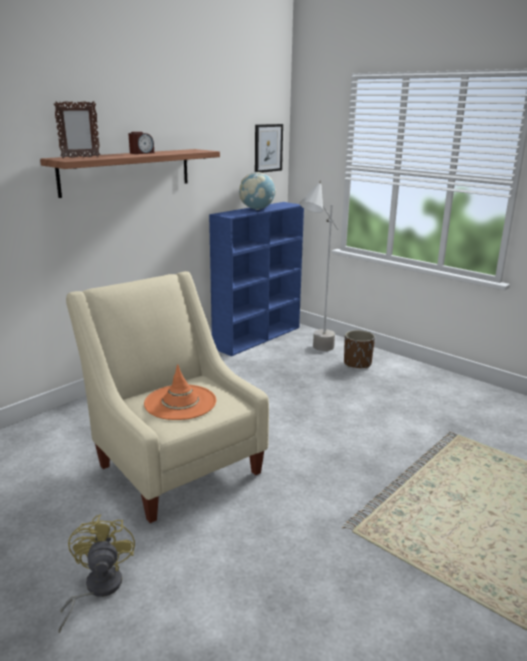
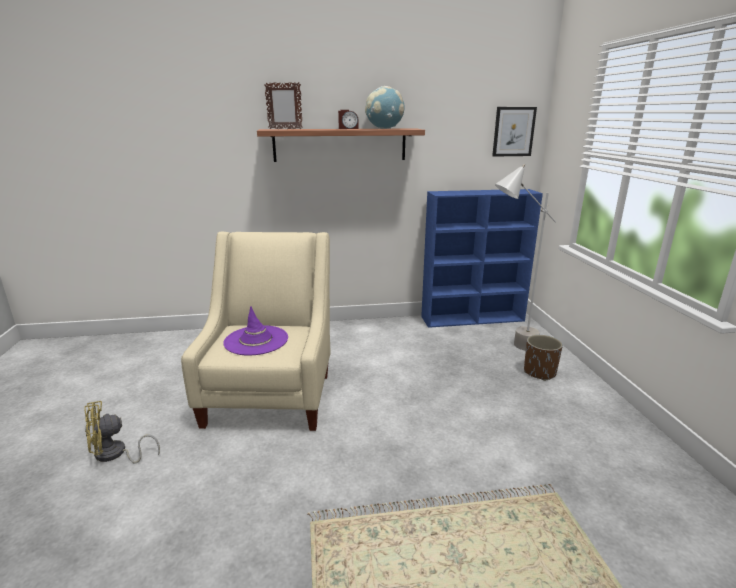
camera: 40 degrees right, 0 degrees up
yellow fan [58,514,135,633] -> yellow fan turned 150 degrees counterclockwise [84,401,160,463]
orange hat [144,364,216,420] -> purple hat [223,306,288,355]
globe [239,172,276,210] -> globe moved to [365,86,404,129]

